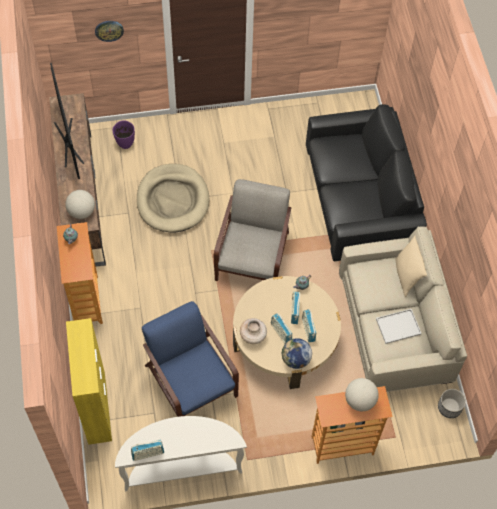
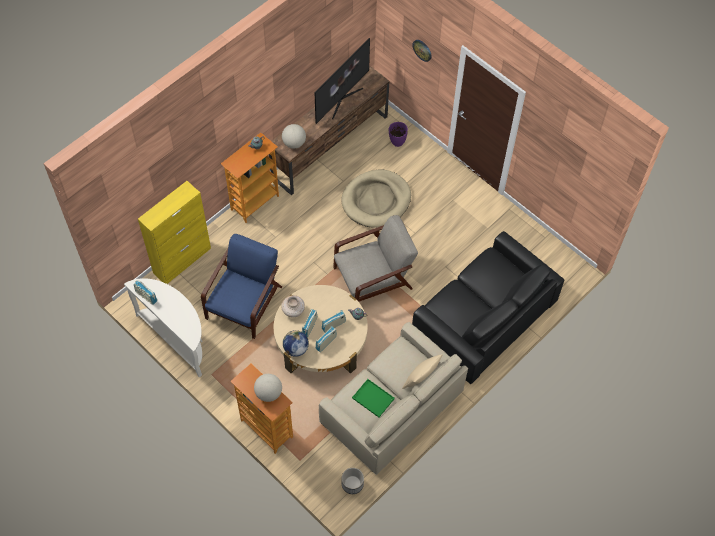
camera: 55 degrees right, 0 degrees up
white tray [376,309,422,344] -> green tray [352,379,395,417]

